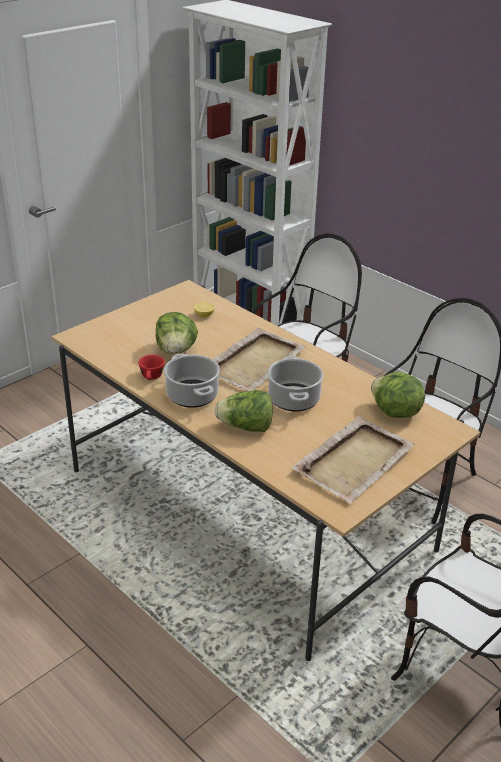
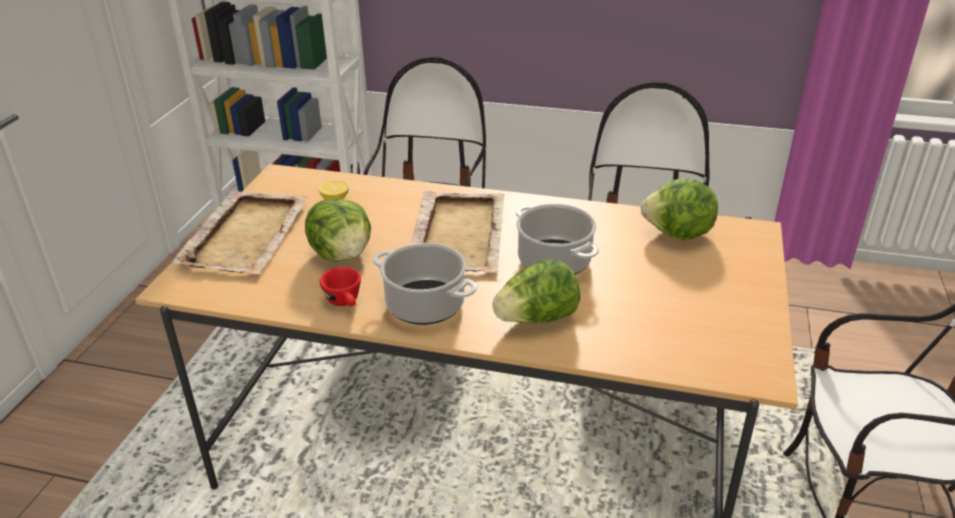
camera: 30 degrees left, 0 degrees up
beige tray [292,416,415,503] -> beige tray moved to [172,190,307,275]

